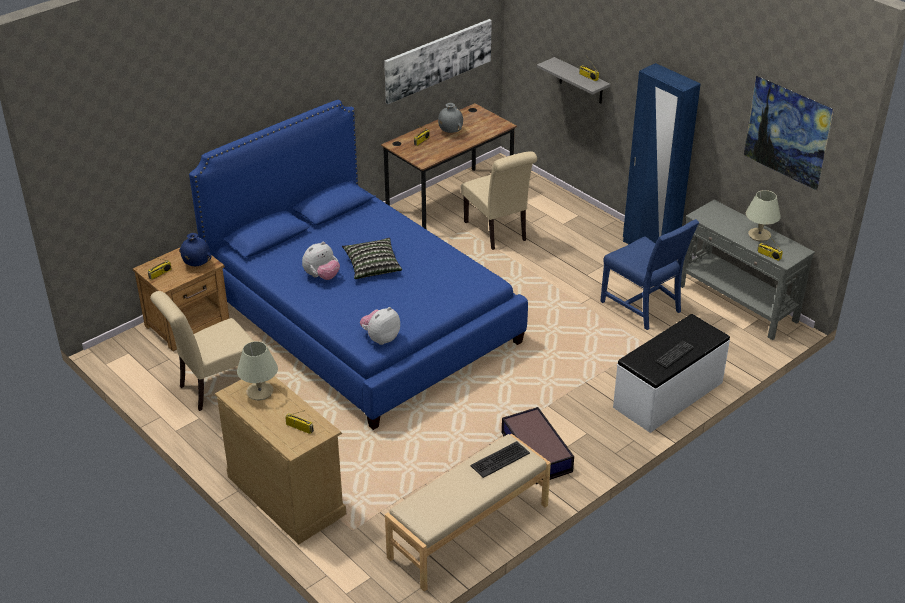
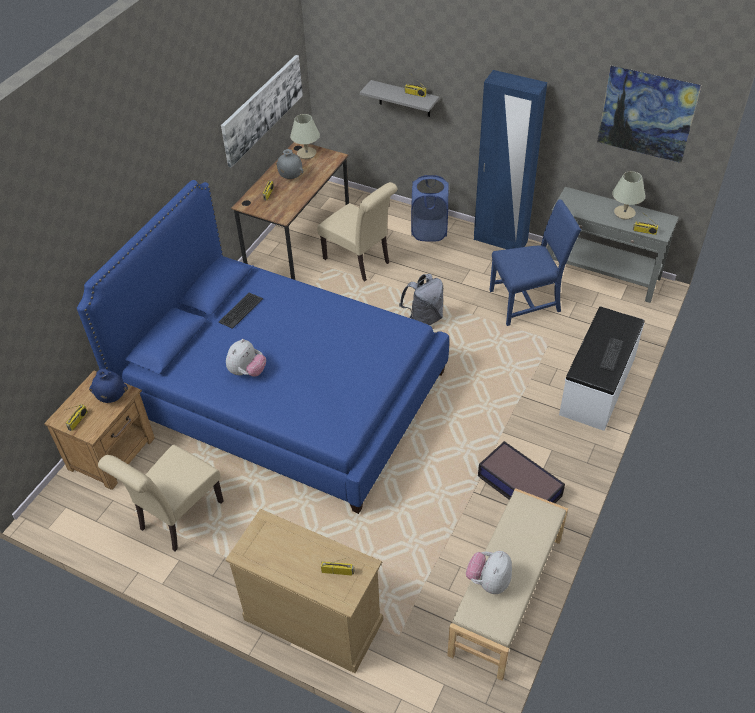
camera: 20 degrees left, 10 degrees up
beige table lamp [237,341,278,400] -> beige table lamp moved to [290,114,320,159]
pillow [342,238,402,279] -> none
plush toy [360,307,400,345] -> plush toy moved to [466,551,512,594]
keyboard [470,441,530,478] -> keyboard moved to [219,293,263,329]
blue chair [600,219,699,330] -> blue chair turned 45 degrees counterclockwise [490,199,581,326]
none -> grey backpack [399,274,443,325]
none -> blue laundry basket [411,175,449,242]

